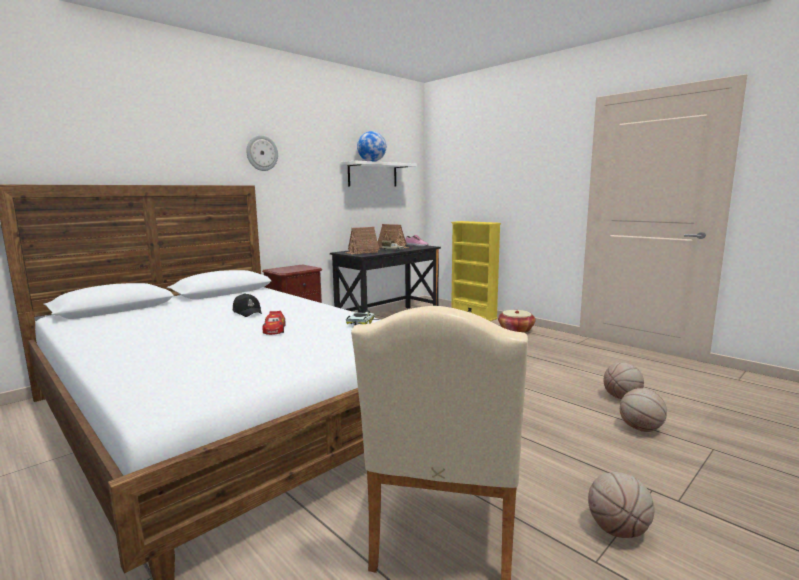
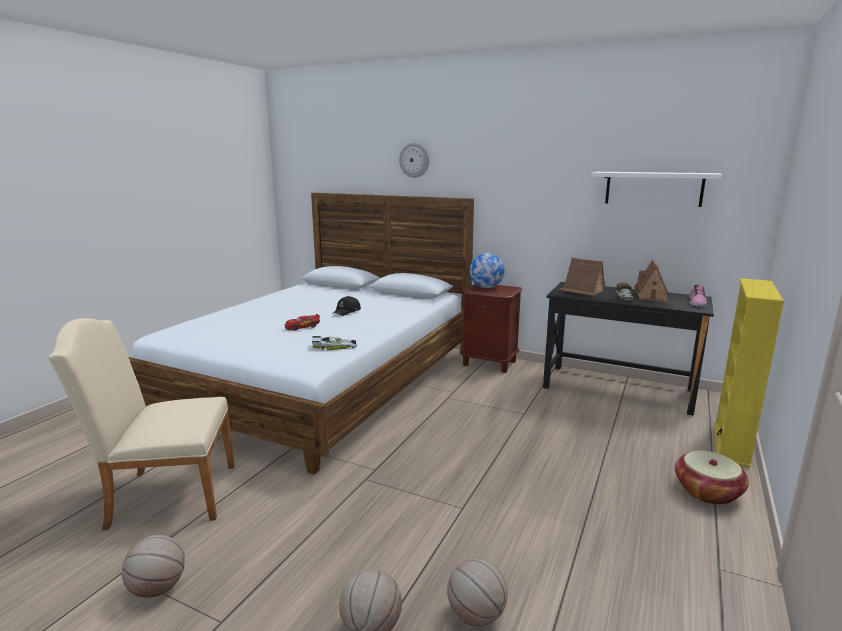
camera: 70 degrees right, 5 degrees up
wall clock [246,135,278,171] -> wall clock moved to [399,143,429,178]
globe [357,131,386,162] -> globe moved to [469,253,505,288]

